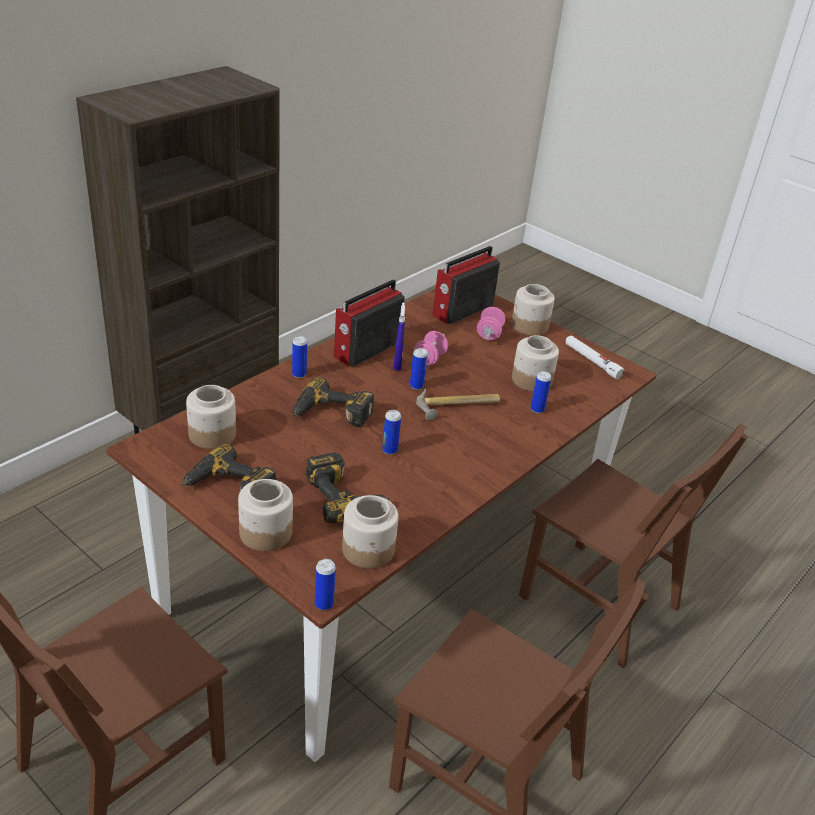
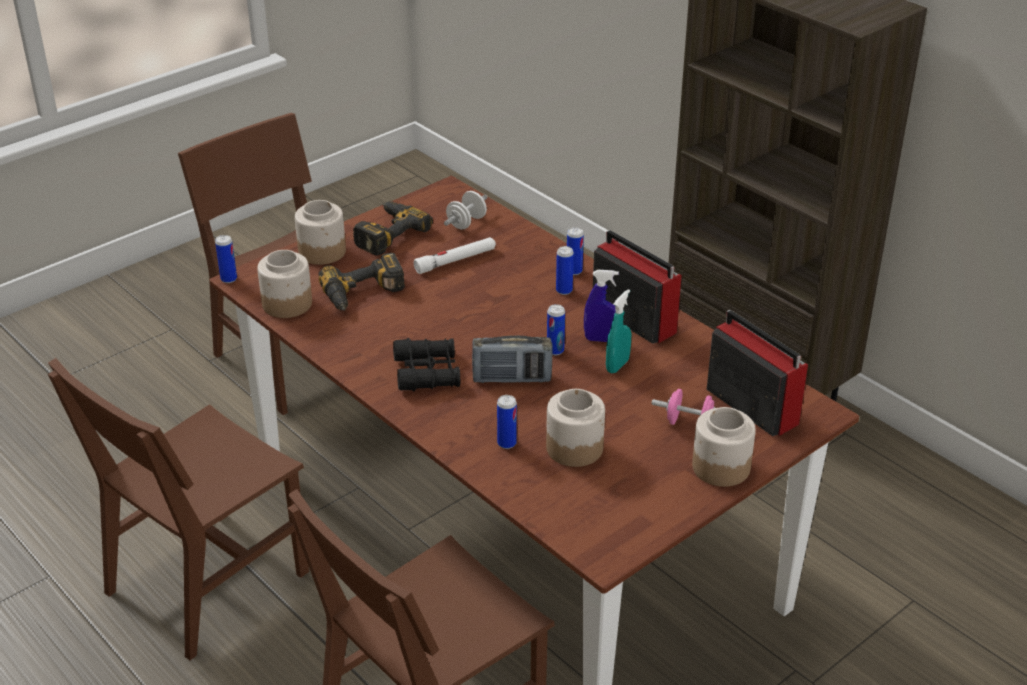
camera: 100 degrees right, 0 degrees up
jar [186,385,236,449] -> white dumbbell [444,191,487,230]
power drill [292,377,374,427] -> none
can [382,410,401,455] -> can moved to [556,246,574,295]
pink dumbbell [414,331,448,365] -> turquoise spray bottle [606,289,631,373]
hammer [416,388,500,420] -> radio [472,335,552,383]
white flashlight [566,336,624,379] -> white flashlight moved to [414,237,496,274]
none -> black binoculars [393,338,461,391]

